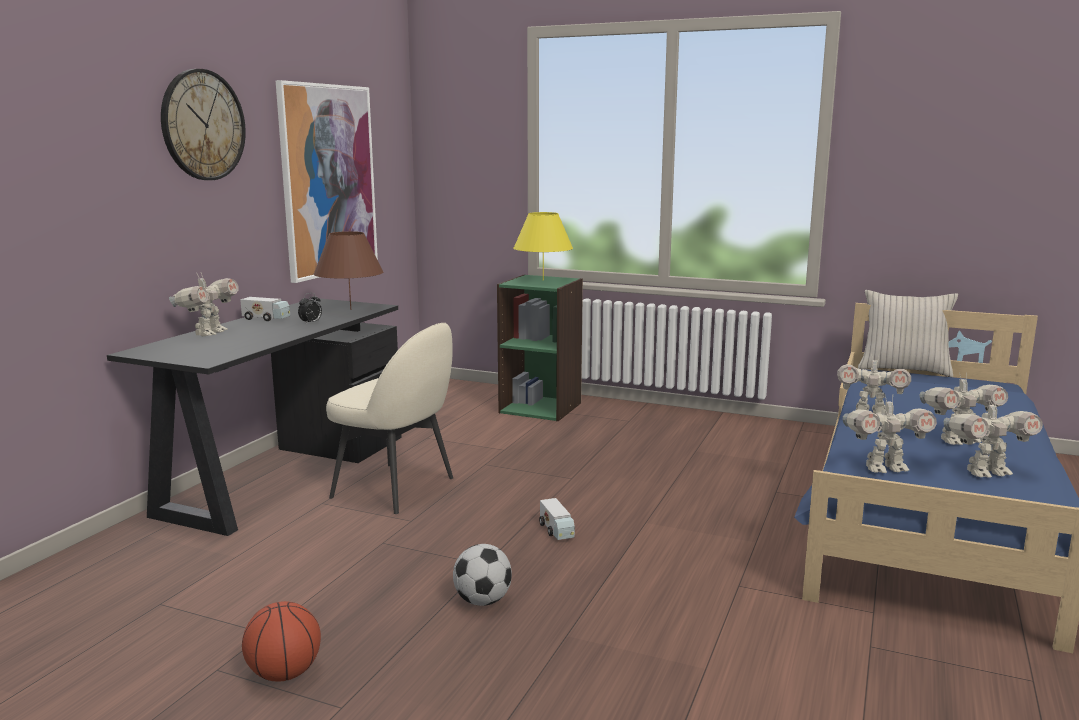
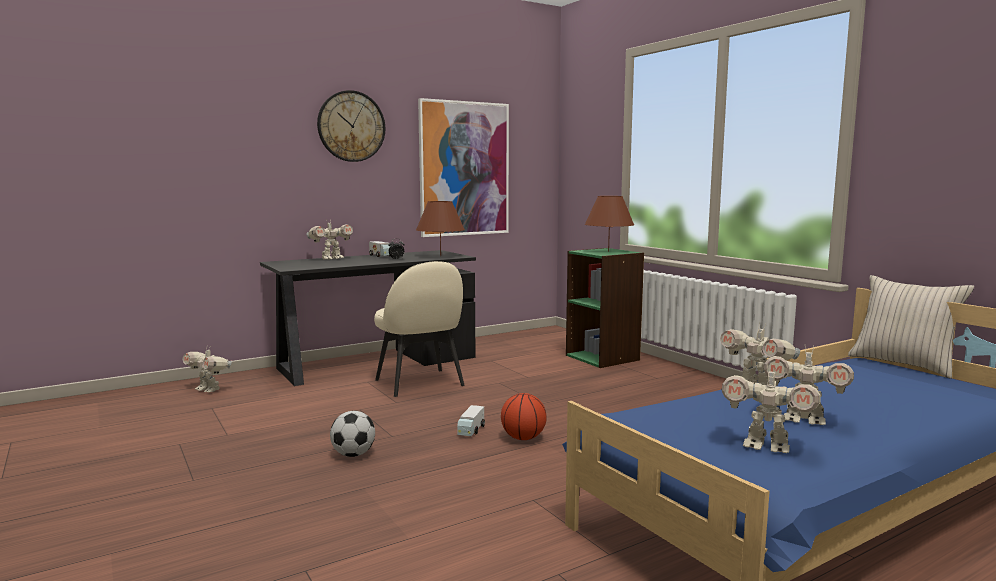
camera: 35 degrees right, 5 degrees down
basketball [242,601,321,681] -> basketball moved to [501,393,547,440]
yellow table lamp [514,212,573,281] -> brown table lamp [585,196,634,252]
toy robot [843,395,937,473] -> toy robot moved to [183,348,232,392]

